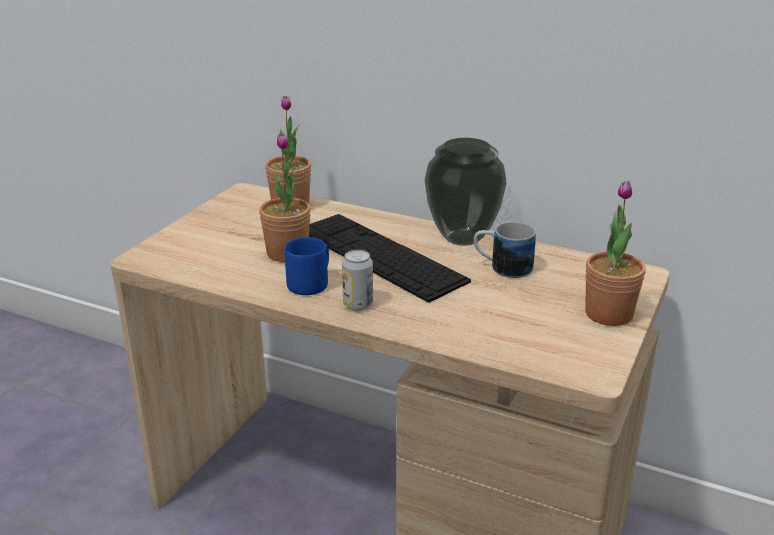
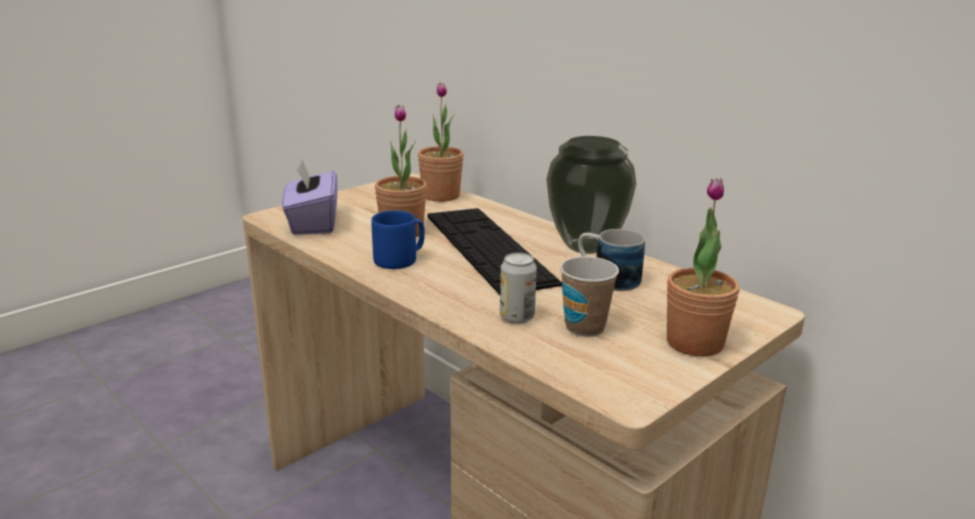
camera: 20 degrees right, 5 degrees down
can [342,250,373,311] -> can moved to [500,253,537,324]
none -> purple tissue box [282,160,337,235]
none -> cup [560,256,619,337]

